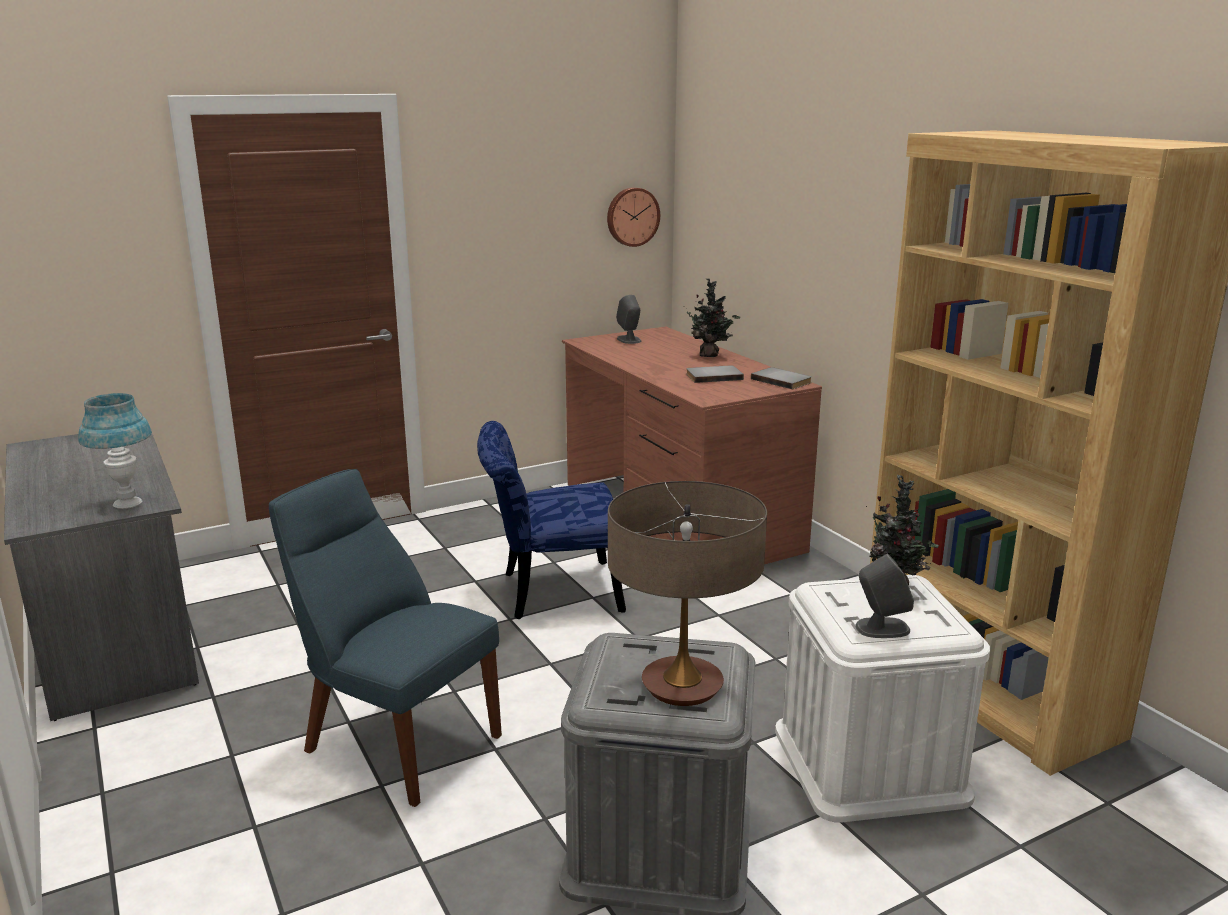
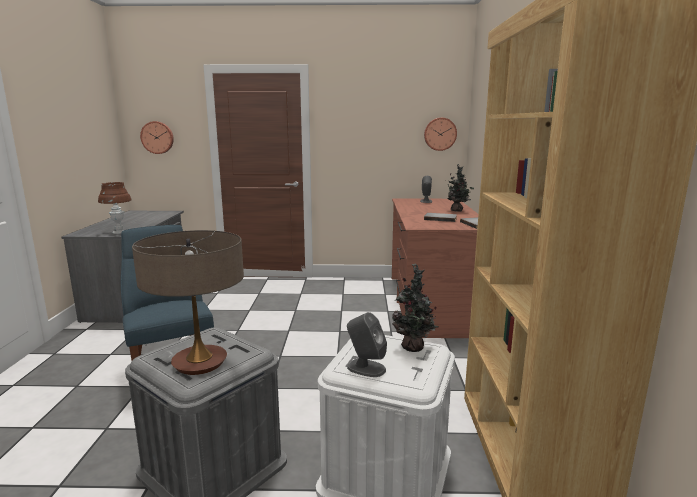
camera: 30 degrees right, 5 degrees down
blue table lamp [78,393,152,509] -> brown table lamp [98,182,131,234]
blue chair [477,421,626,619] -> none
none -> wall clock [140,121,174,154]

